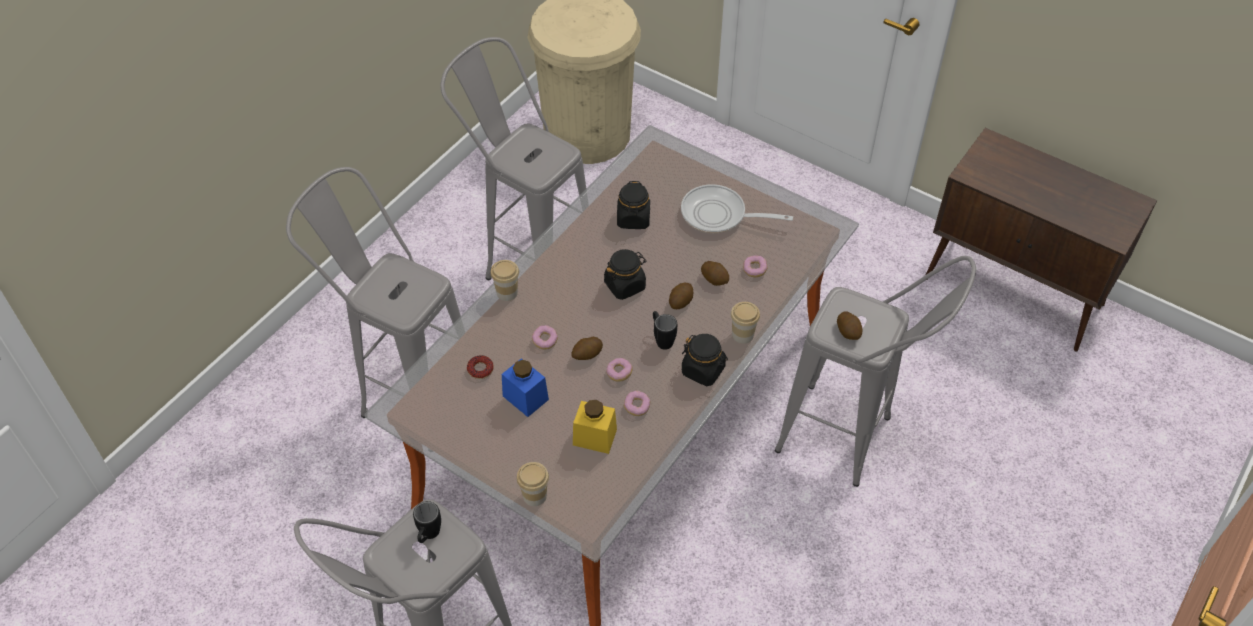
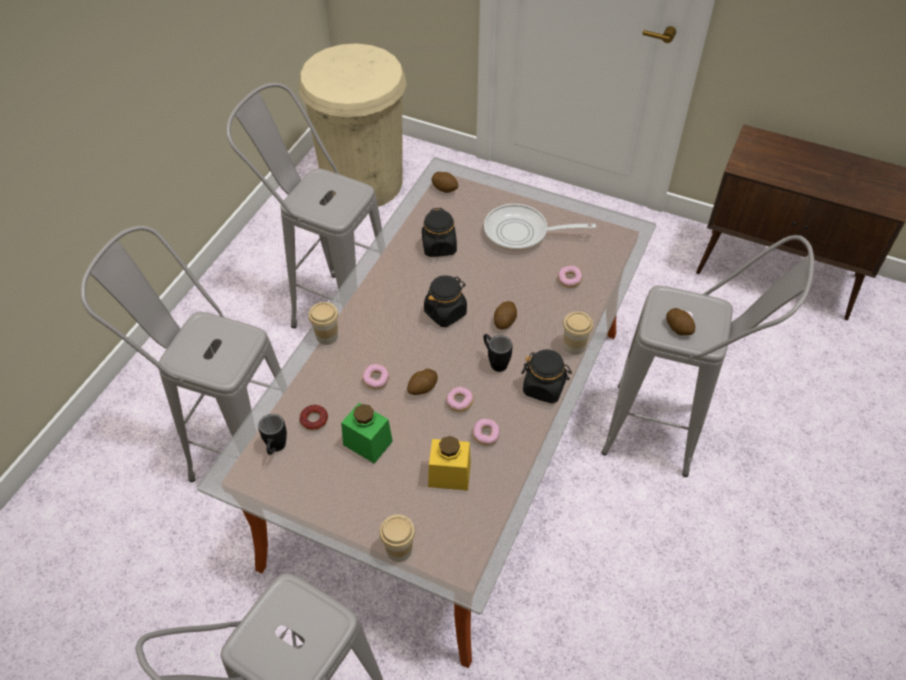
camera: 10 degrees left, 0 degrees up
black mug [413,501,441,543] -> black mug moved to [258,414,287,455]
blue jar [502,358,549,417] -> green jar [341,403,393,464]
potato [701,261,729,286] -> potato moved to [431,172,458,193]

